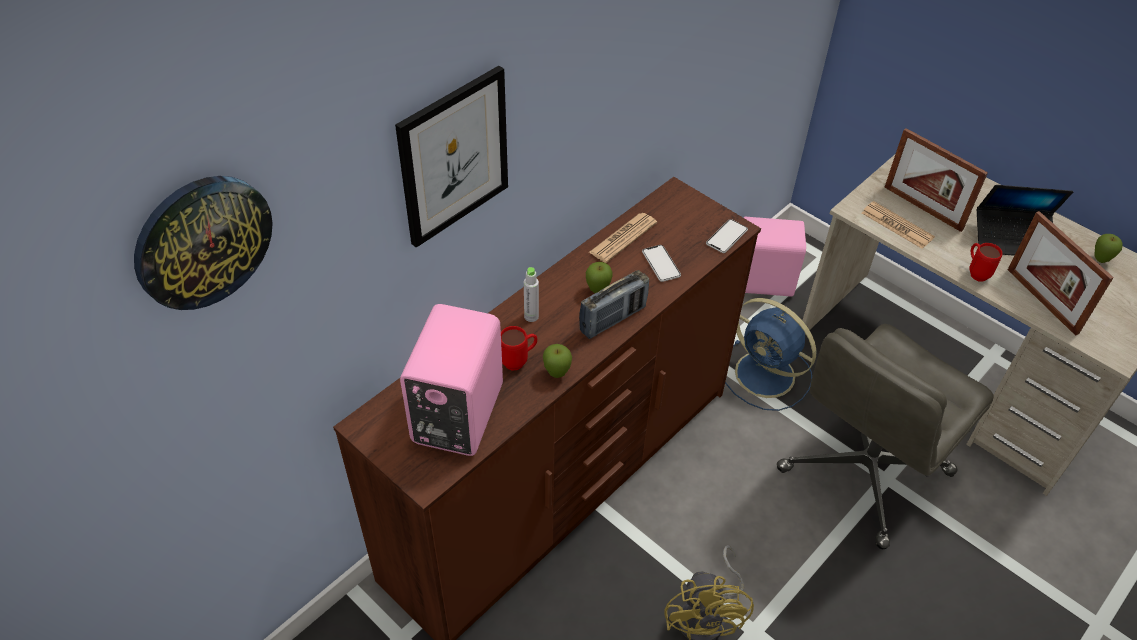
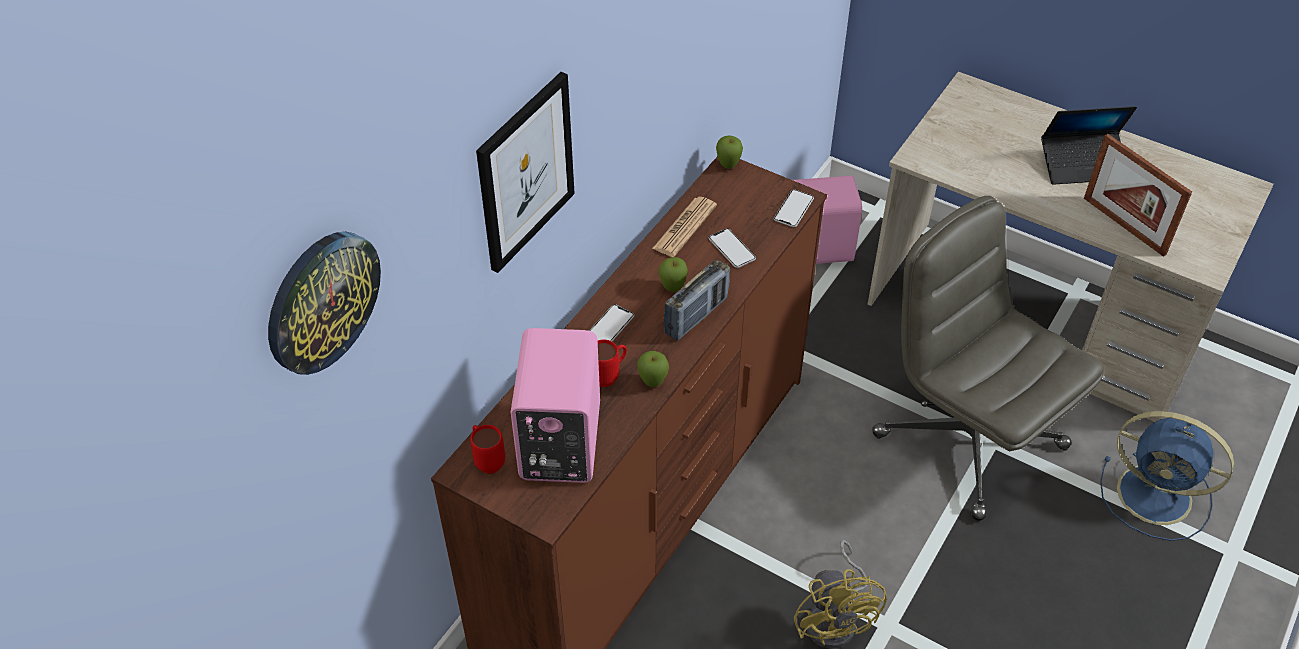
camera: 10 degrees left, 0 degrees up
grey bottle [524,267,539,322] -> phone [589,304,634,341]
blue fan [725,298,816,411] -> blue fan moved to [1100,411,1234,541]
grey office chair [777,324,994,549] -> grey office chair turned 105 degrees clockwise [872,196,1104,521]
newspaper [862,201,935,249] -> none
picture frame [884,128,988,232] -> none
red mug [969,243,1002,282] -> red mug moved to [471,425,505,474]
apple [1094,234,1123,263] -> apple moved to [716,135,743,169]

